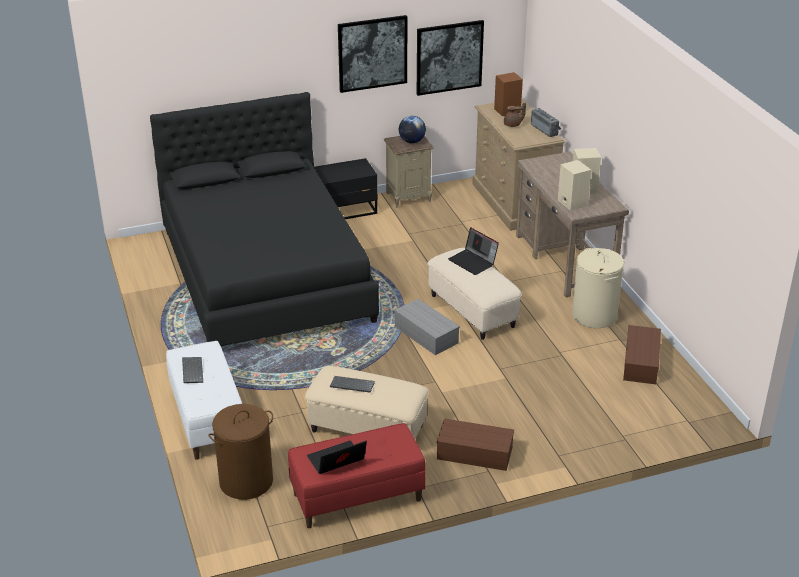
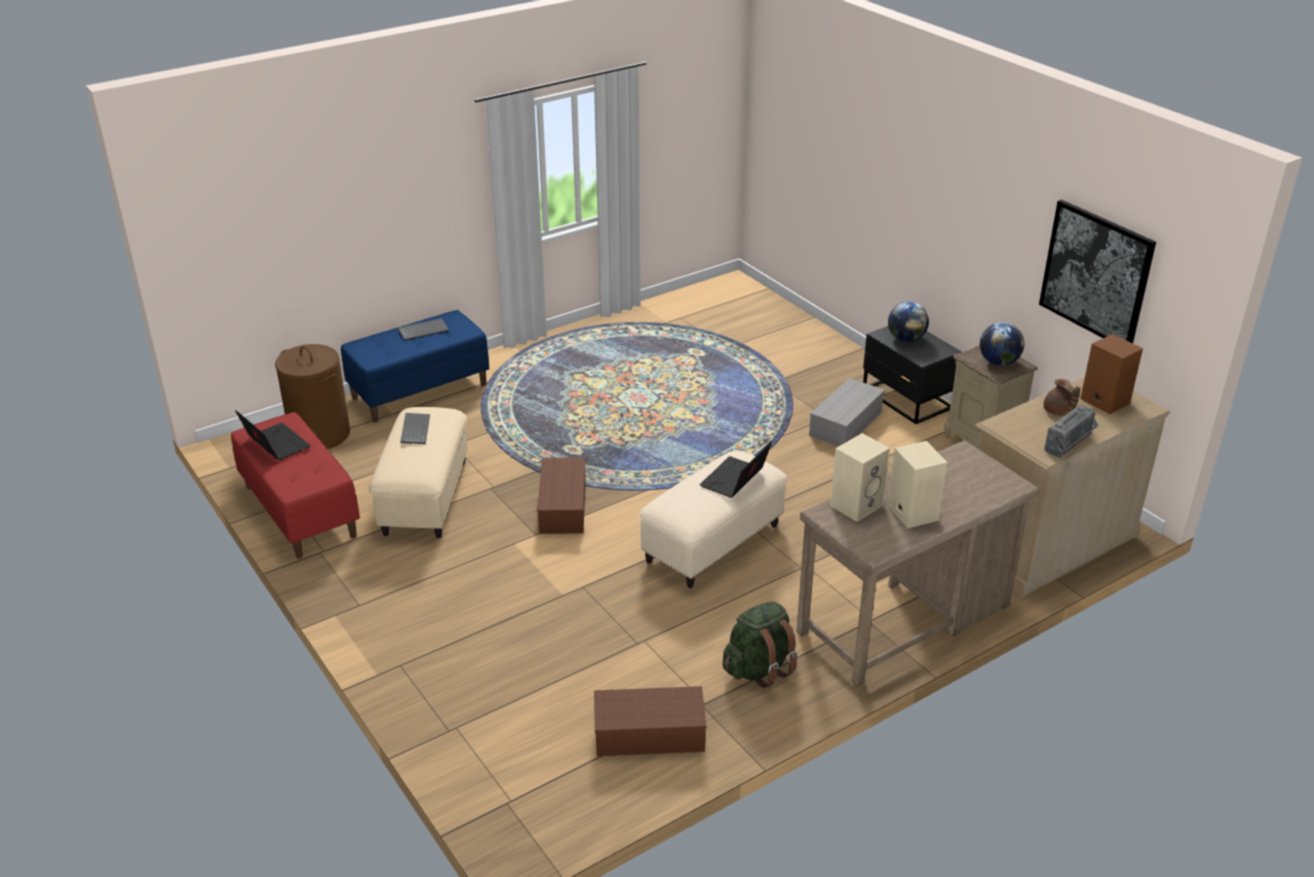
camera: 75 degrees right, 0 degrees up
black bed [150,92,379,346] -> none
white bench [166,341,242,460] -> blue bench [341,310,489,422]
picture [338,15,407,93] -> none
grey storage box [394,299,460,355] -> grey storage box moved to [809,378,885,447]
brown storage box [437,418,514,471] -> brown storage box moved to [537,457,586,534]
beige laundry basket [572,248,624,328] -> green backpack [723,602,798,689]
none -> globe [888,302,929,342]

